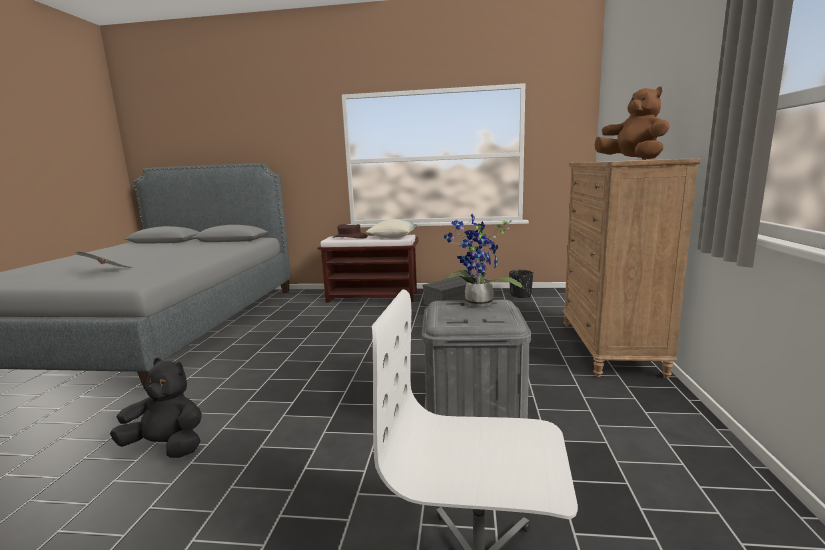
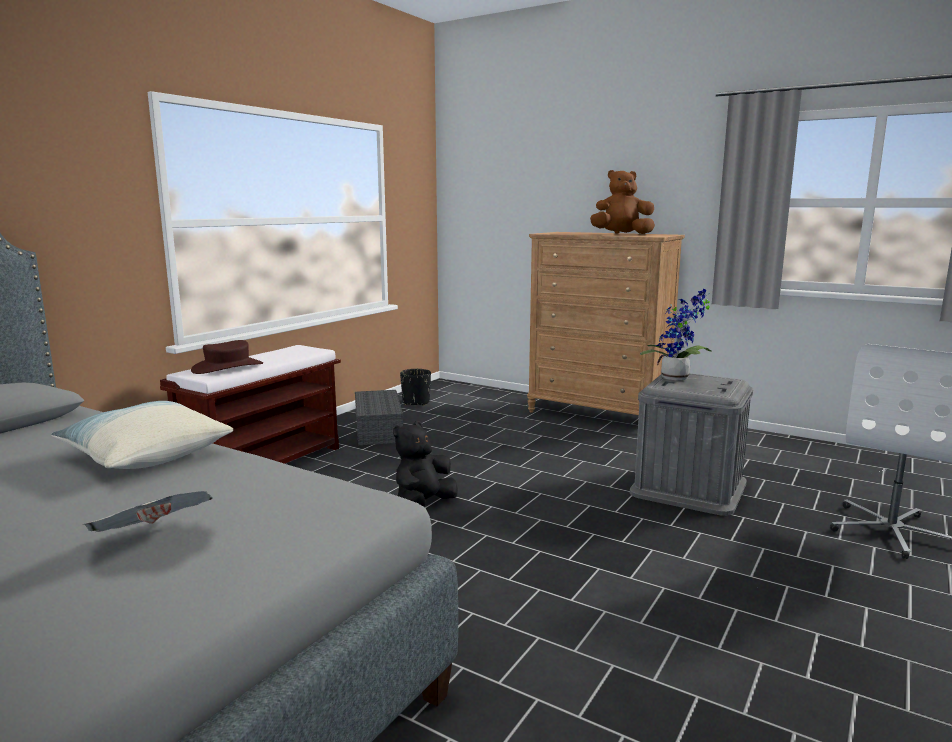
camera: 65 degrees left, 0 degrees up
black plush toy [110,358,202,458] -> black plush toy moved to [393,421,458,507]
pillow [366,219,418,238] -> pillow moved to [51,401,233,469]

